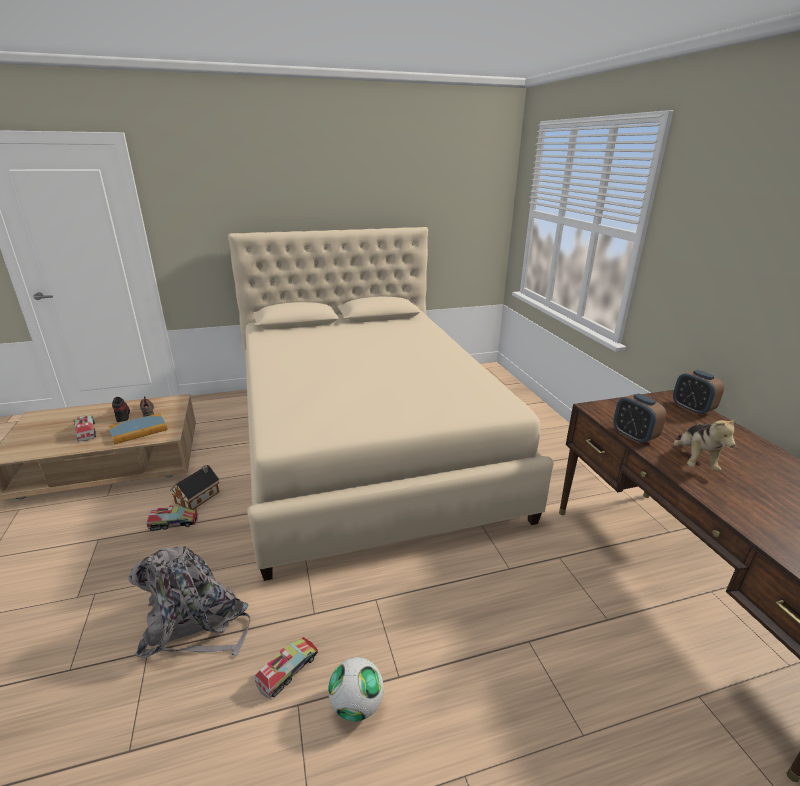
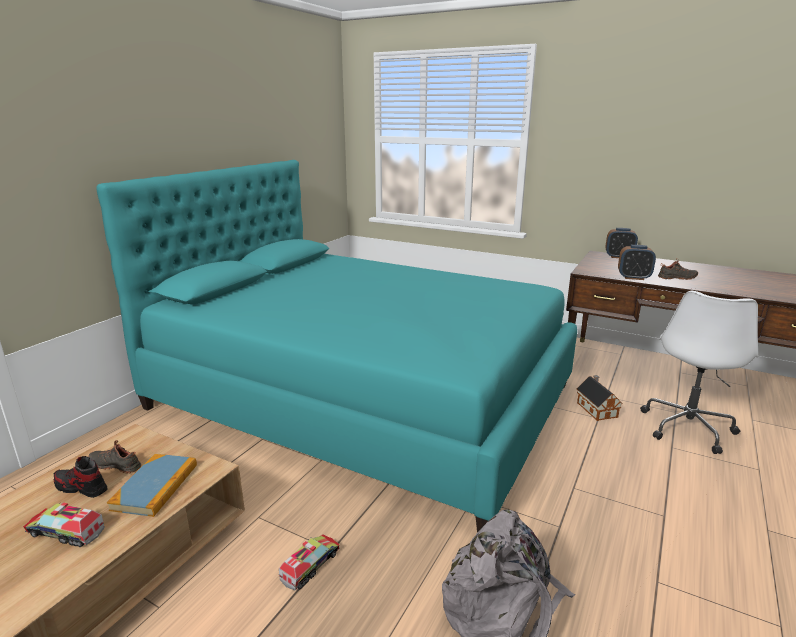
camera: 45 degrees left, 5 degrees down
toy house [170,465,220,510] -> toy house moved to [577,375,623,421]
beige bed [228,227,553,581] -> turquoise bed [96,160,577,532]
toy truck [255,637,318,698] -> none
football [328,657,384,722] -> none
plush toy [674,417,738,472] -> black shoe [658,258,698,280]
none -> white office chair [640,291,758,454]

